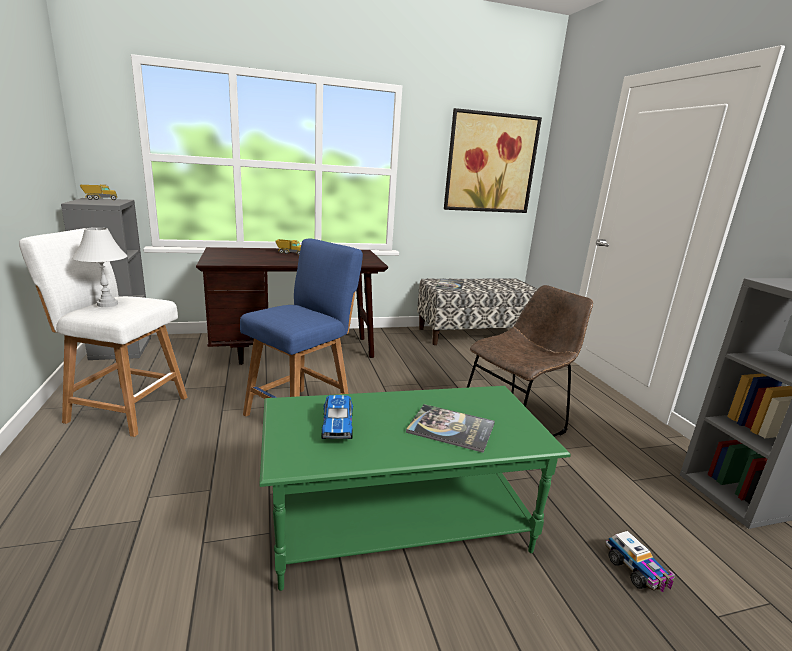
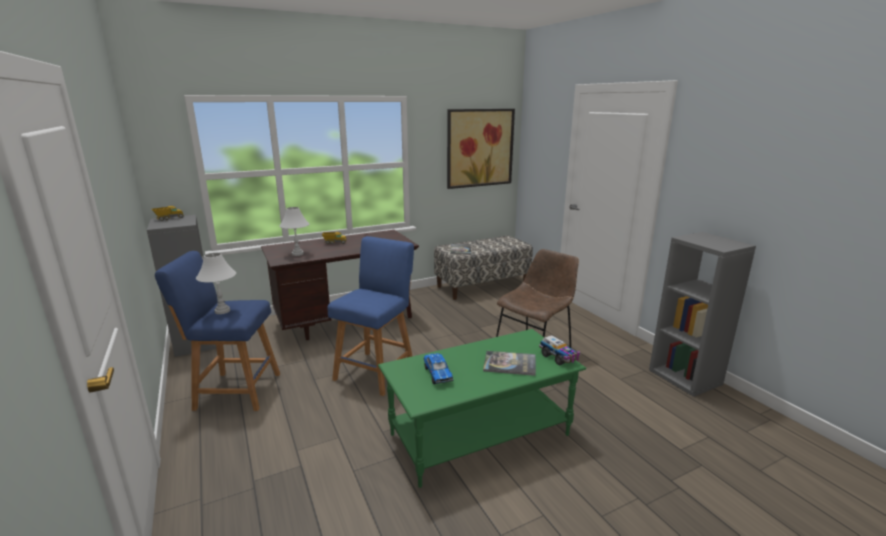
camera: 10 degrees left, 0 degrees up
white stool [19,228,187,437] -> blue stool [155,251,280,411]
toy truck [605,531,675,592] -> toy truck moved to [539,335,580,366]
none -> white table lamp [280,207,309,256]

